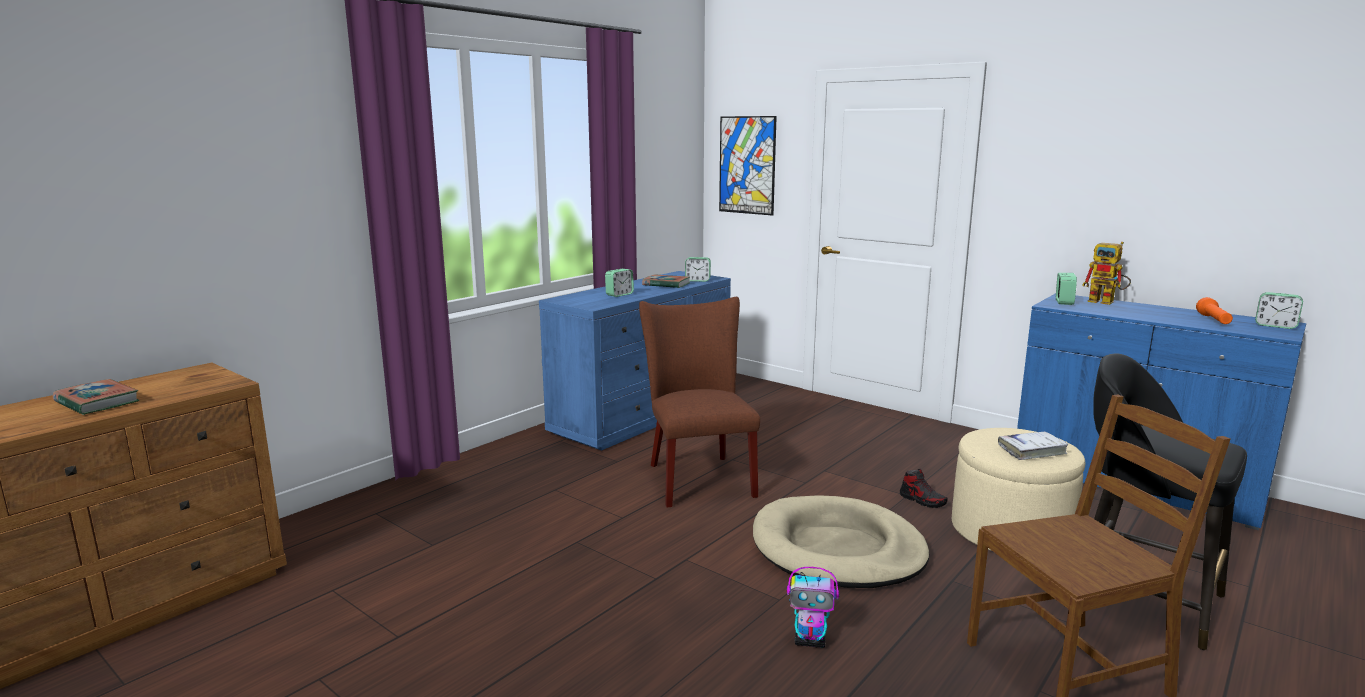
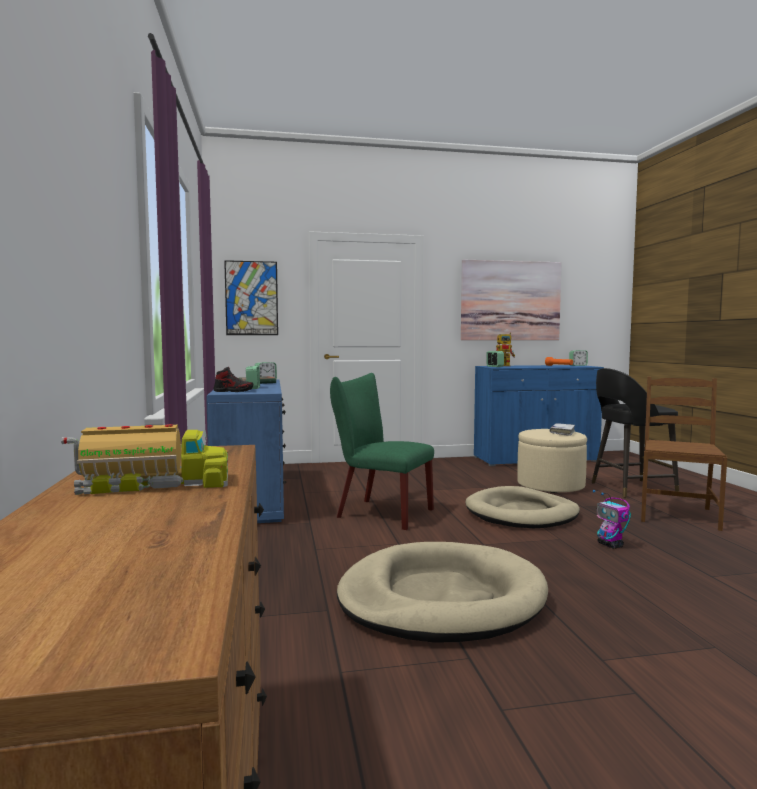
camera: 50 degrees left, 10 degrees down
book [53,379,139,415] -> toy truck [61,424,228,495]
brown chair [639,297,760,508] -> green chair [330,373,434,530]
toy robot [787,567,839,648] -> toy robot turned 105 degrees clockwise [593,490,631,549]
shoe [900,469,947,508] -> shoe moved to [213,367,253,392]
none -> beige dog bed [337,542,548,643]
none -> picture [461,260,562,340]

